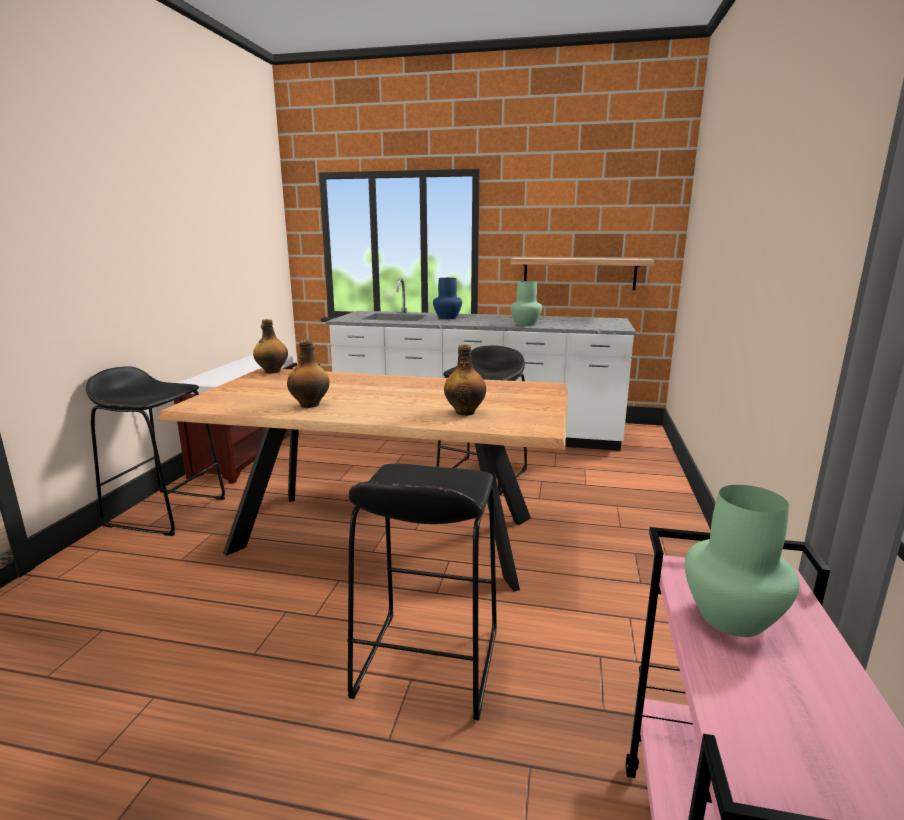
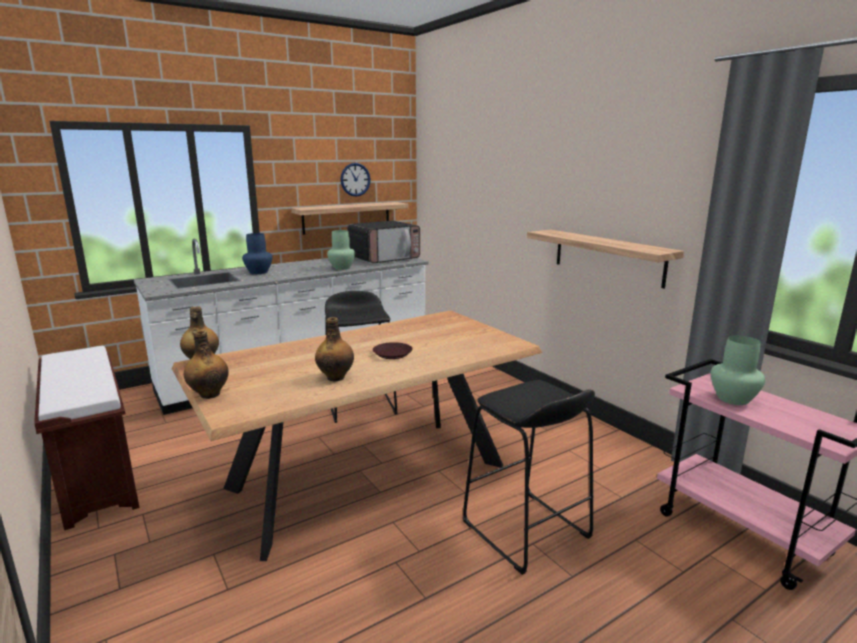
camera: 45 degrees left, 0 degrees up
black stool [86,366,226,536] -> none
bottle [444,345,486,416] -> bottle moved to [184,330,229,399]
none -> wall clock [341,163,371,197]
none -> microwave [347,221,420,263]
none -> brown plate [373,342,413,359]
none -> shelf [527,230,684,288]

